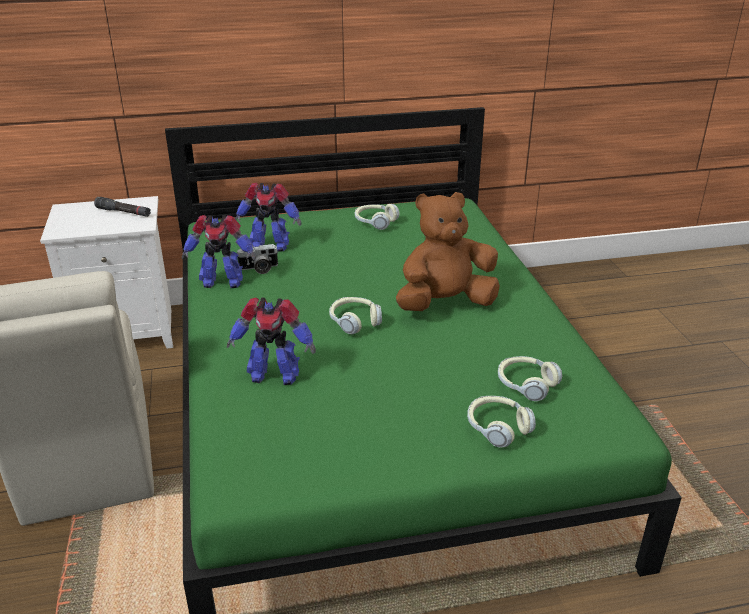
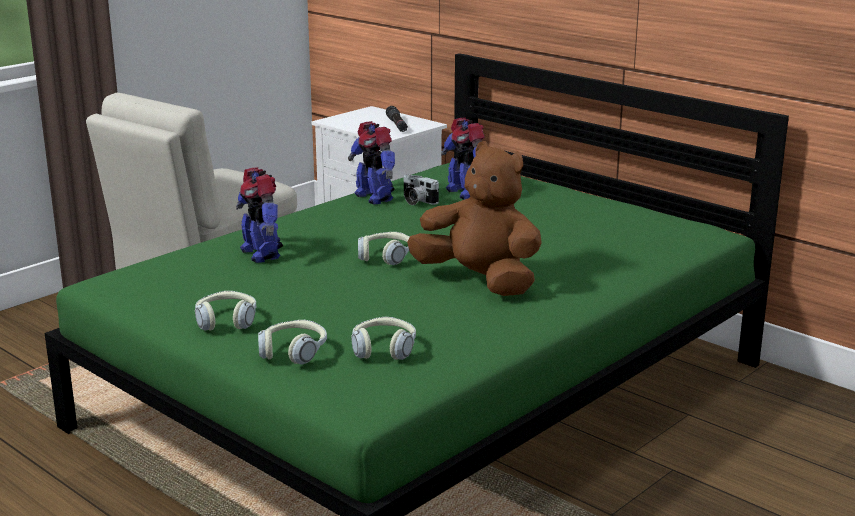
camera: 55 degrees right, 10 degrees down
headphones [355,204,399,230] -> headphones moved to [195,291,256,331]

